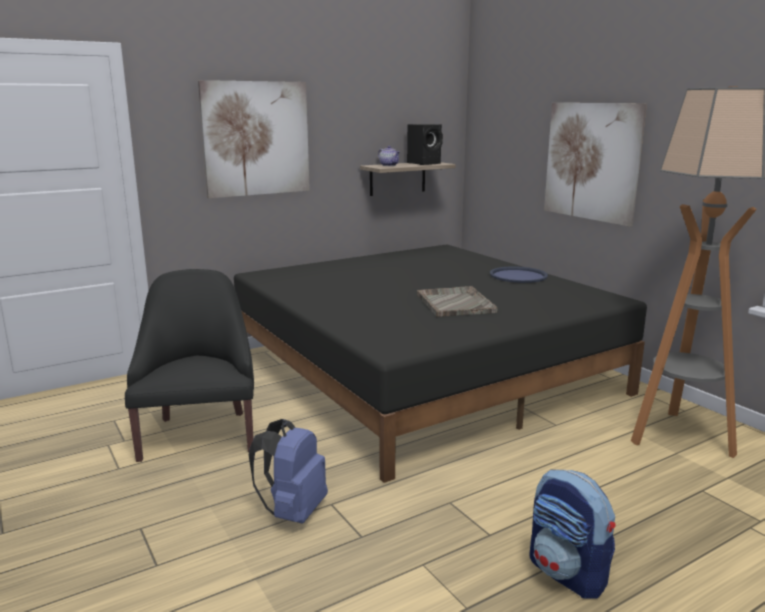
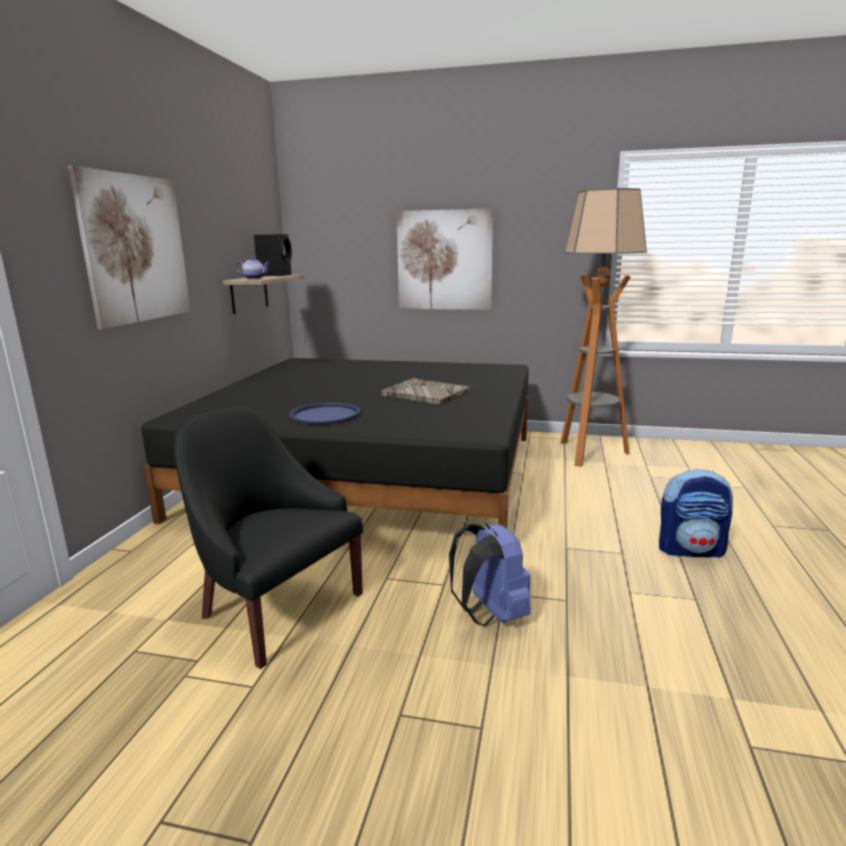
camera: 45 degrees left, 0 degrees up
blue tray [490,266,548,283] -> blue tray moved to [289,402,360,425]

